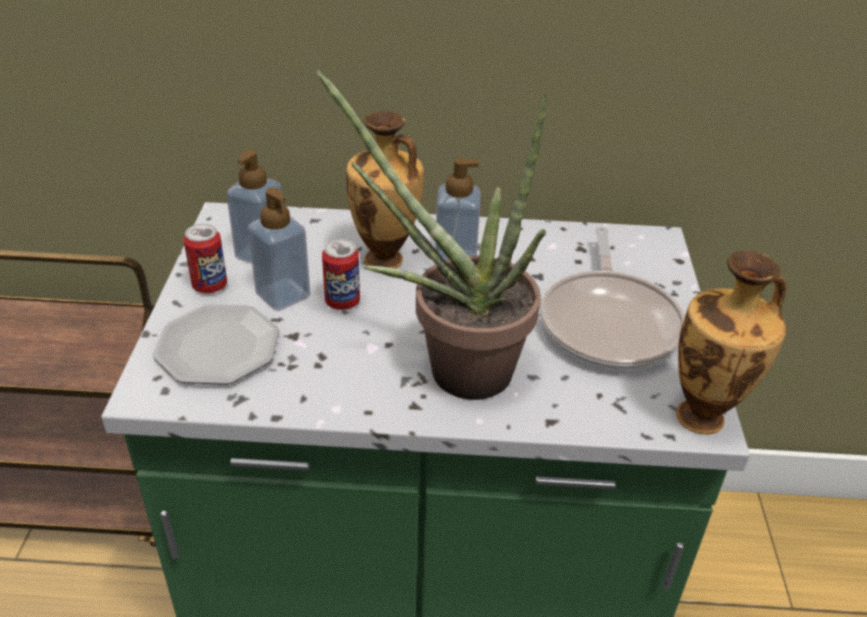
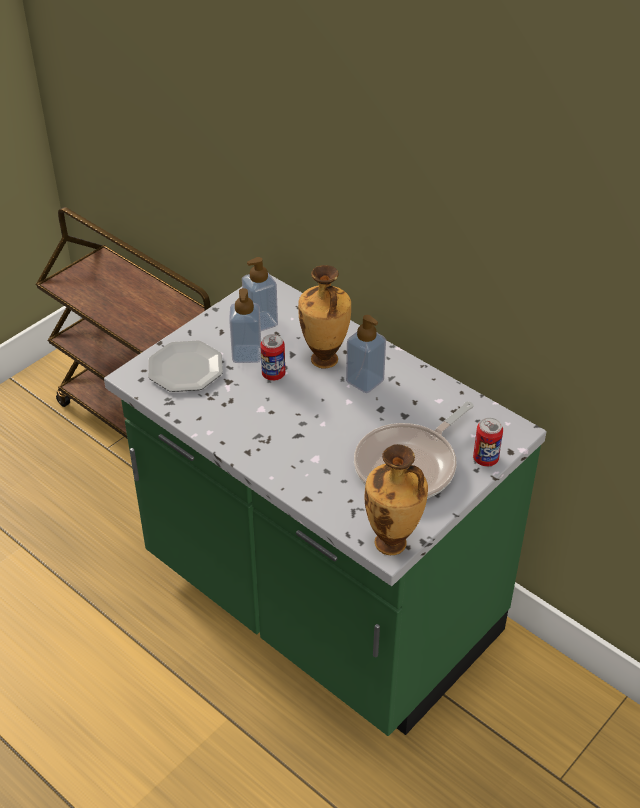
camera: 40 degrees right, 5 degrees up
can [183,224,227,293] -> can moved to [473,418,503,467]
potted plant [316,70,547,400] -> none

